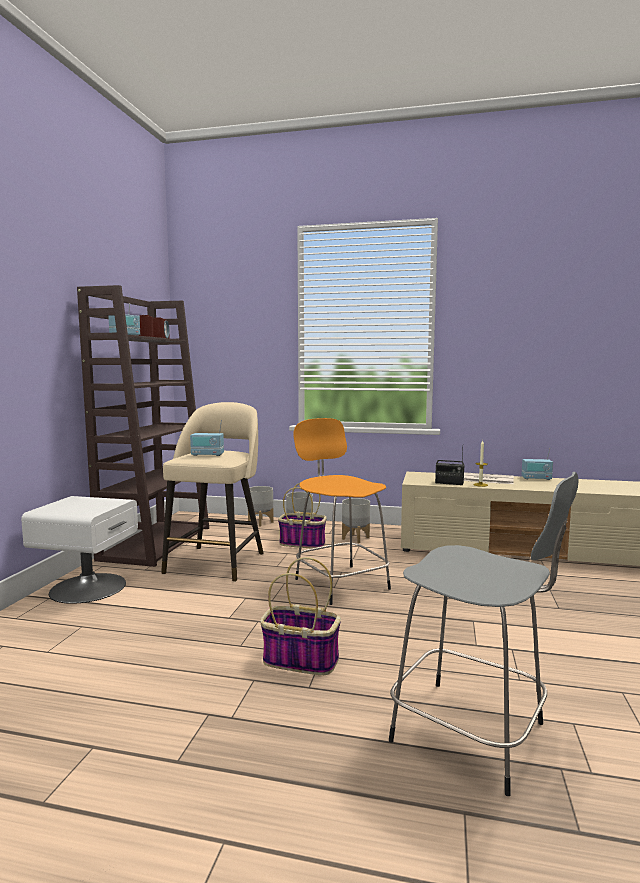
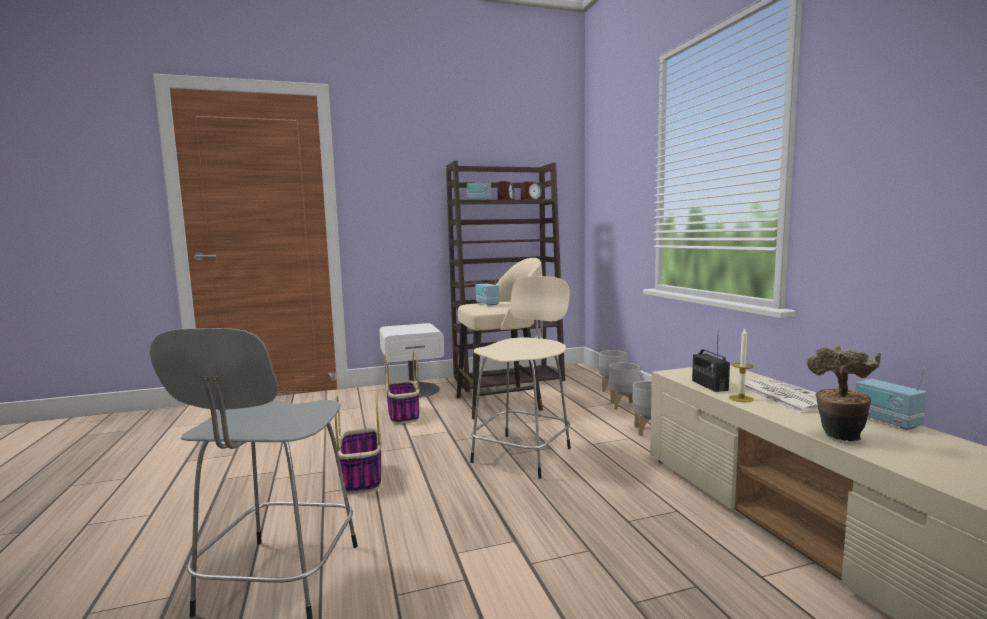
camera: 60 degrees right, 0 degrees up
basket [278,483,327,549] -> basket moved to [384,351,419,424]
orange stool [294,418,391,605] -> beige stool [470,276,571,479]
none -> potted plant [807,345,881,441]

